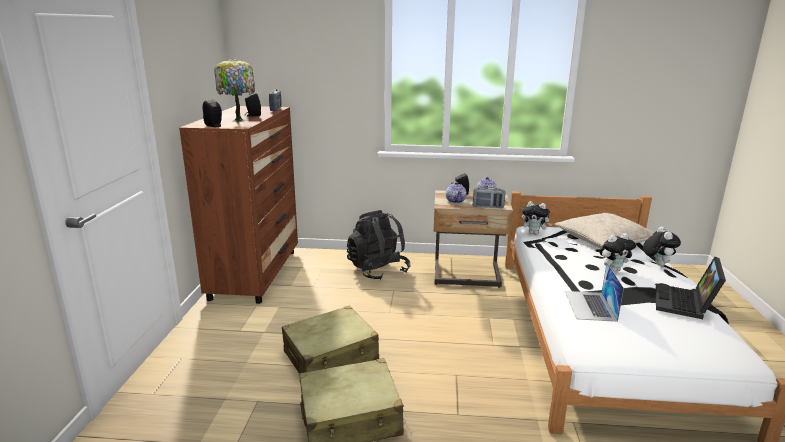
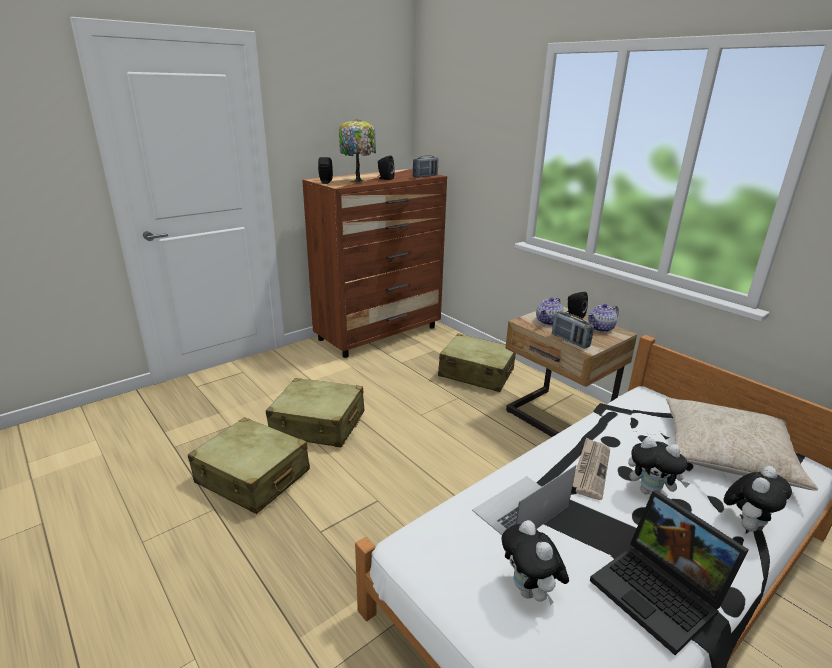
camera: 45 degrees right, 5 degrees up
black backpack [347,210,410,280] -> beige suitcase [438,333,516,392]
plush toy [522,201,552,235] -> plush toy moved to [502,520,569,605]
laptop [656,257,726,319] -> laptop turned 105 degrees counterclockwise [590,490,749,655]
none -> newspaper [572,437,610,500]

